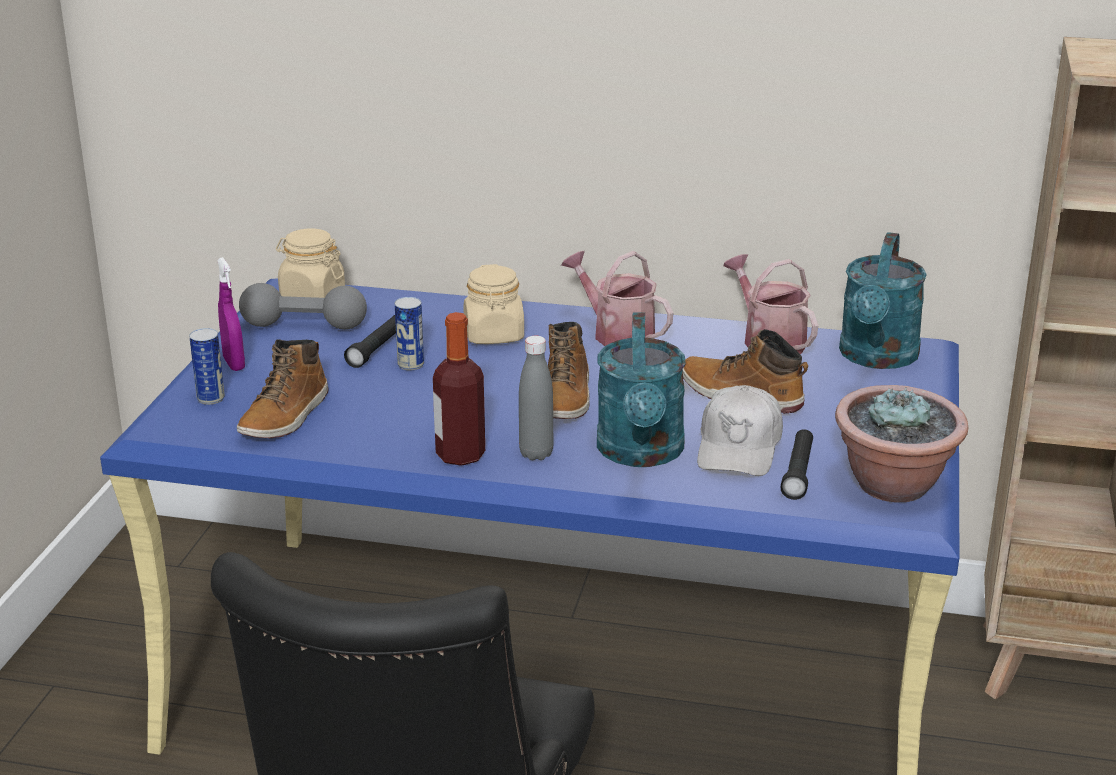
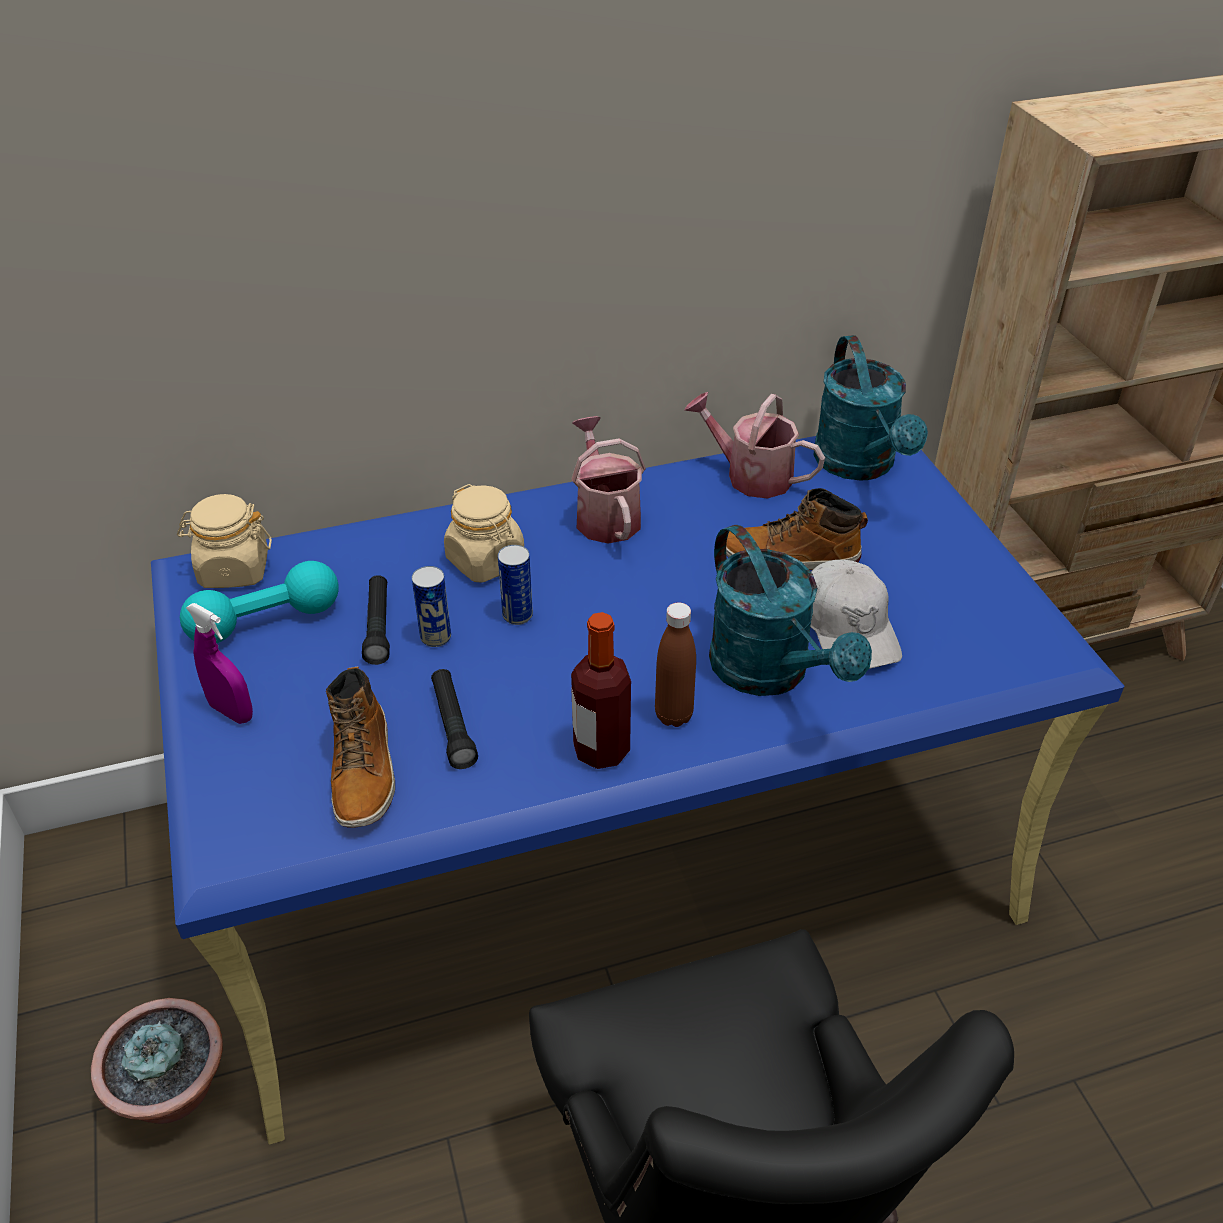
camera: 30 degrees left, 15 degrees up
can [189,328,225,405] -> can moved to [498,545,533,625]
grey dumbbell [239,283,367,330] -> turquoise dumbbell [180,561,339,643]
grey bottle [519,336,553,460] -> brown bottle [655,602,696,727]
boot [548,322,590,419] -> none
watering can [561,251,673,346] -> watering can turned 60 degrees clockwise [571,416,646,544]
black flashlight [781,429,813,500] -> black flashlight moved to [431,669,478,769]
potted plant [835,385,968,502] -> potted plant moved to [91,998,223,1124]

